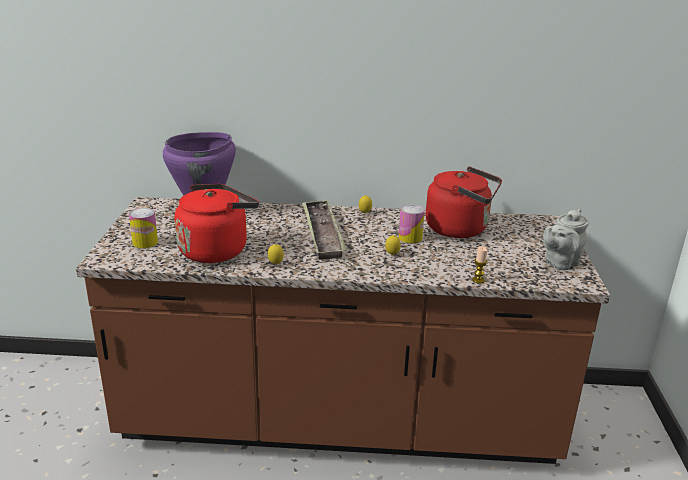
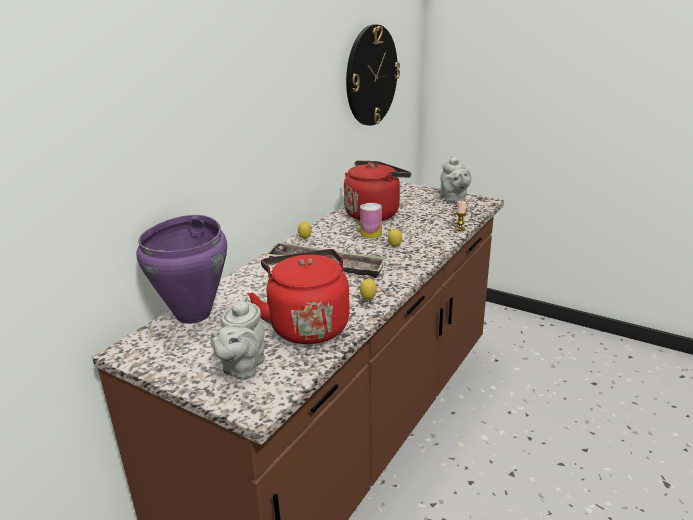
camera: 60 degrees left, 0 degrees up
can [129,208,158,248] -> grey teapot [210,297,265,380]
none -> wall clock [346,24,400,126]

